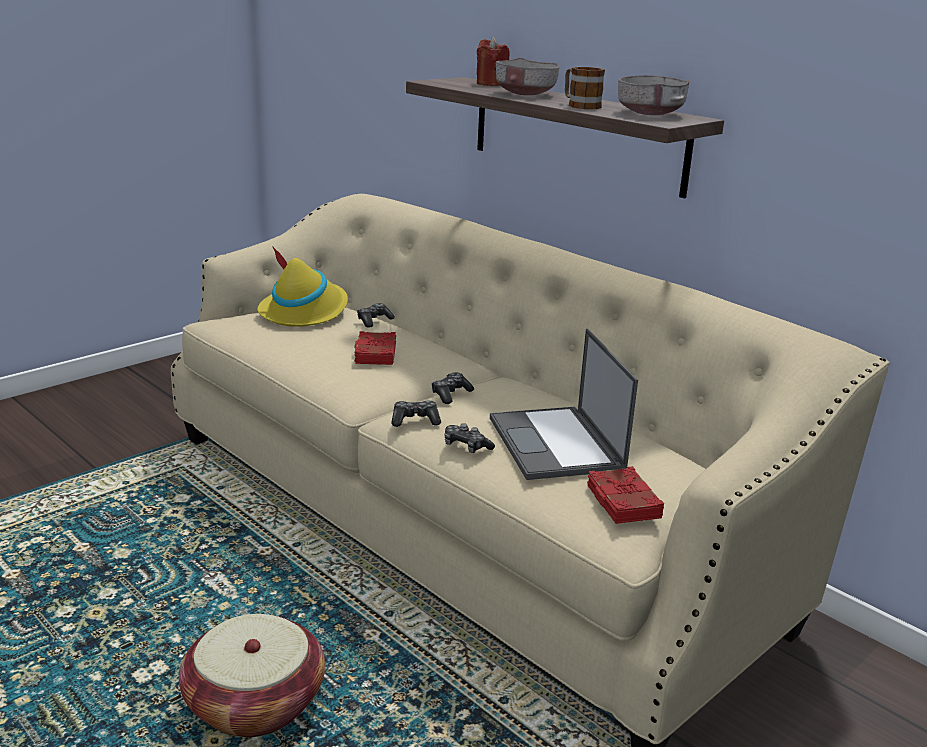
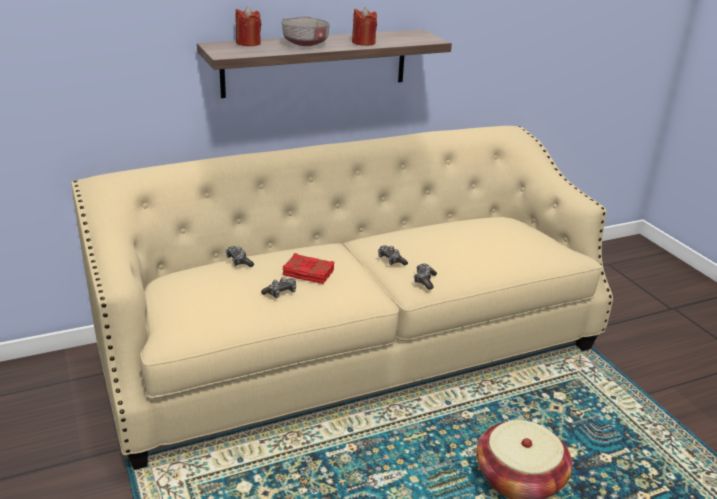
camera: 70 degrees left, 5 degrees up
yellow hat [257,246,348,327] -> none
game controller [444,423,495,453] -> game controller moved to [261,277,296,298]
laptop [490,329,638,480] -> none
mug [565,67,605,109] -> red candle [352,7,377,46]
red book [587,466,664,524] -> none
grey bowl [618,75,689,115] -> none

